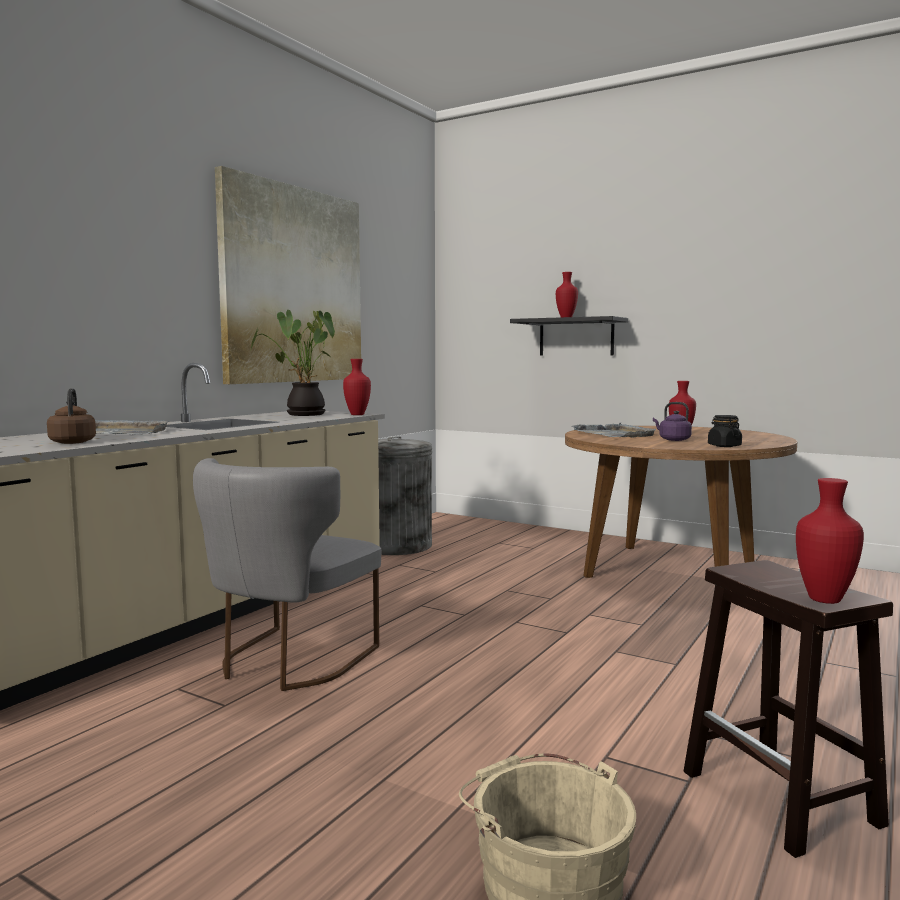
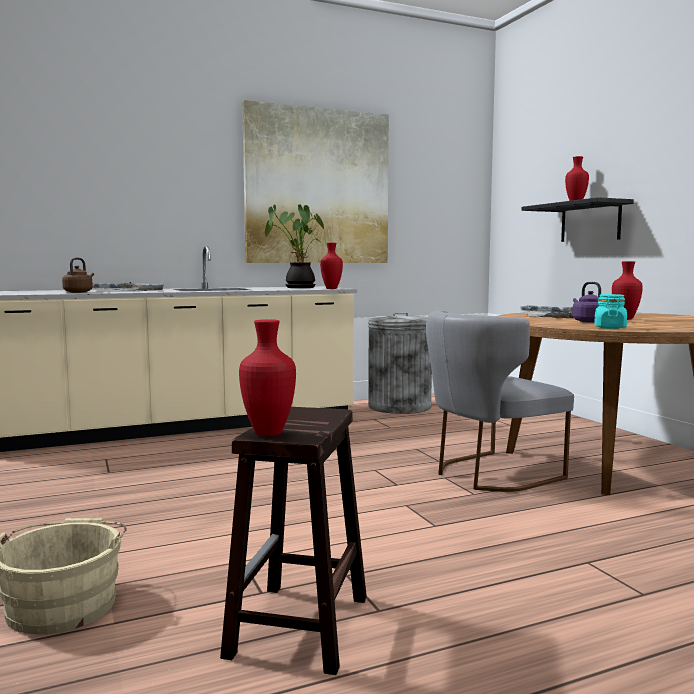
camera: 35 degrees right, 0 degrees up
grey chair [193,458,381,691] -> grey chair moved to [426,310,574,492]
black jar [708,415,742,447] -> turquoise jar [594,294,627,329]

